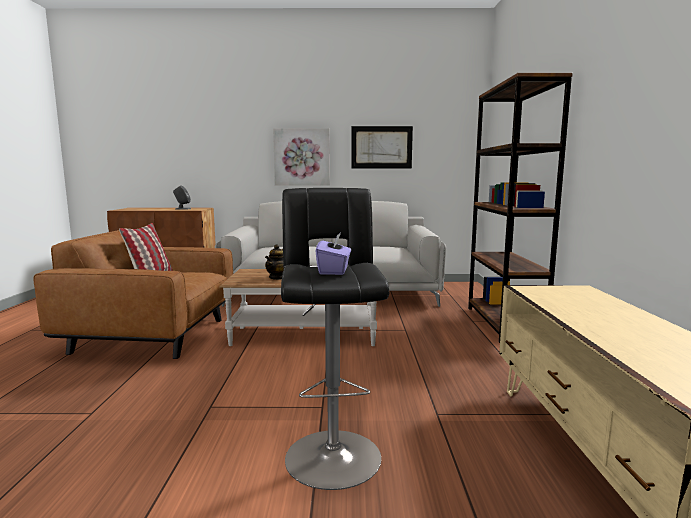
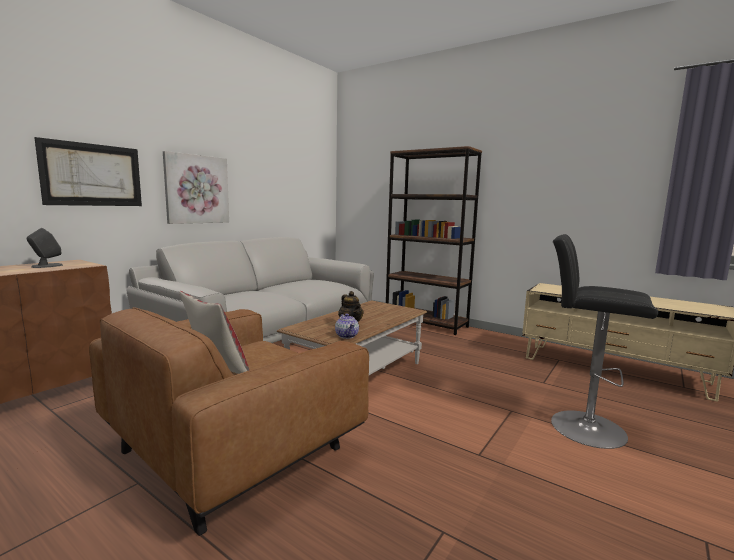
camera: 55 degrees left, 0 degrees up
purple tissue box [316,233,351,275] -> none
picture [351,126,413,169] -> picture moved to [34,137,142,206]
none -> teapot [335,314,359,339]

